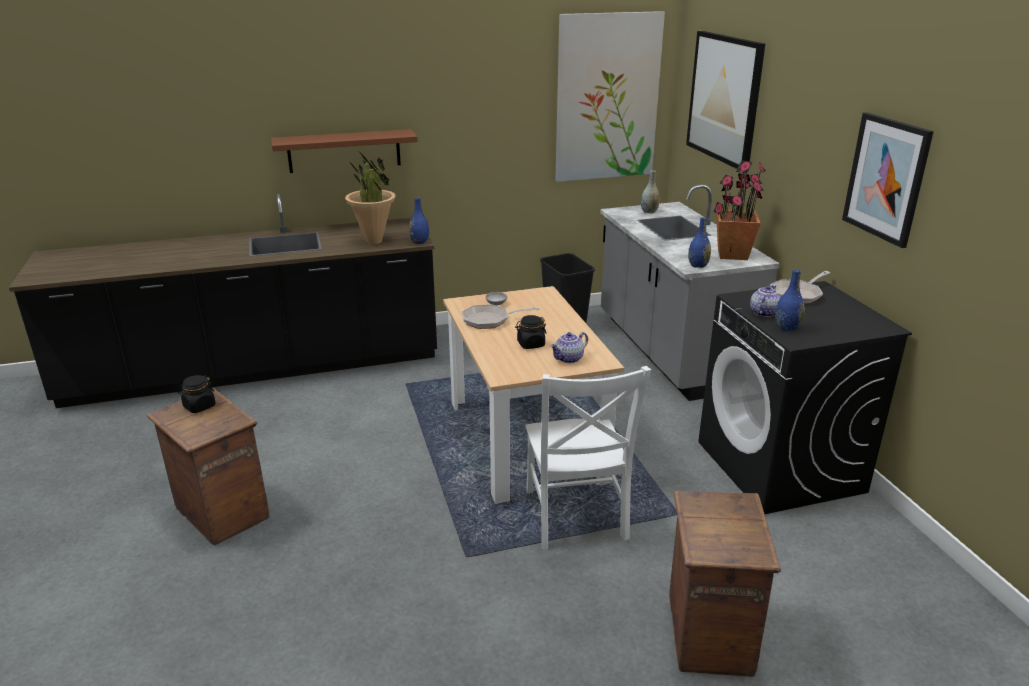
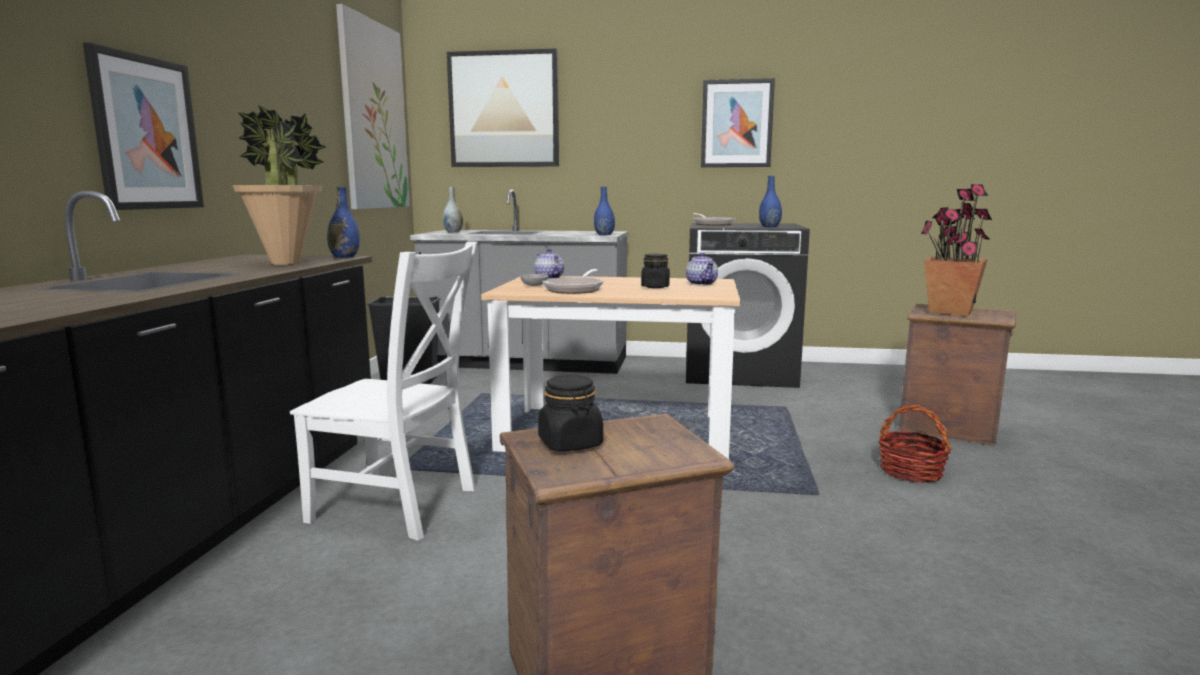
camera: 65 degrees left, 15 degrees down
brown shelf [271,129,418,173] -> picture [83,42,204,210]
white chair [525,366,651,549] -> white chair moved to [290,242,478,541]
potted plant [713,160,766,260] -> potted plant moved to [921,184,992,316]
teapot [750,285,781,317] -> teapot moved to [534,249,564,279]
none -> basket [878,405,952,483]

